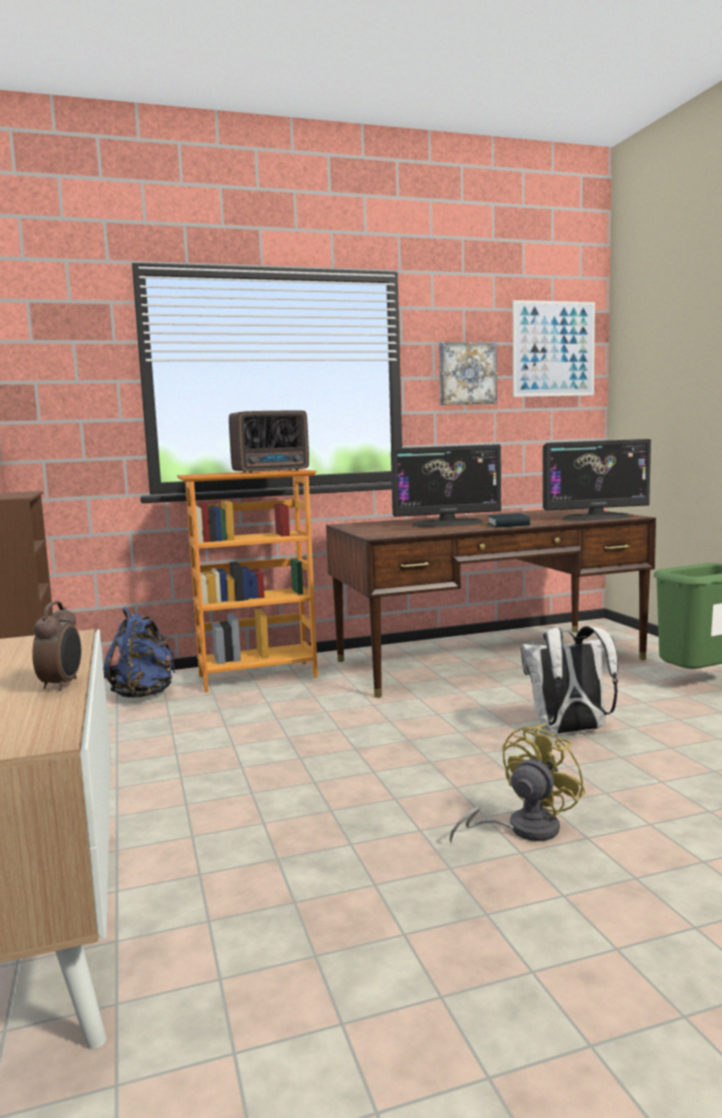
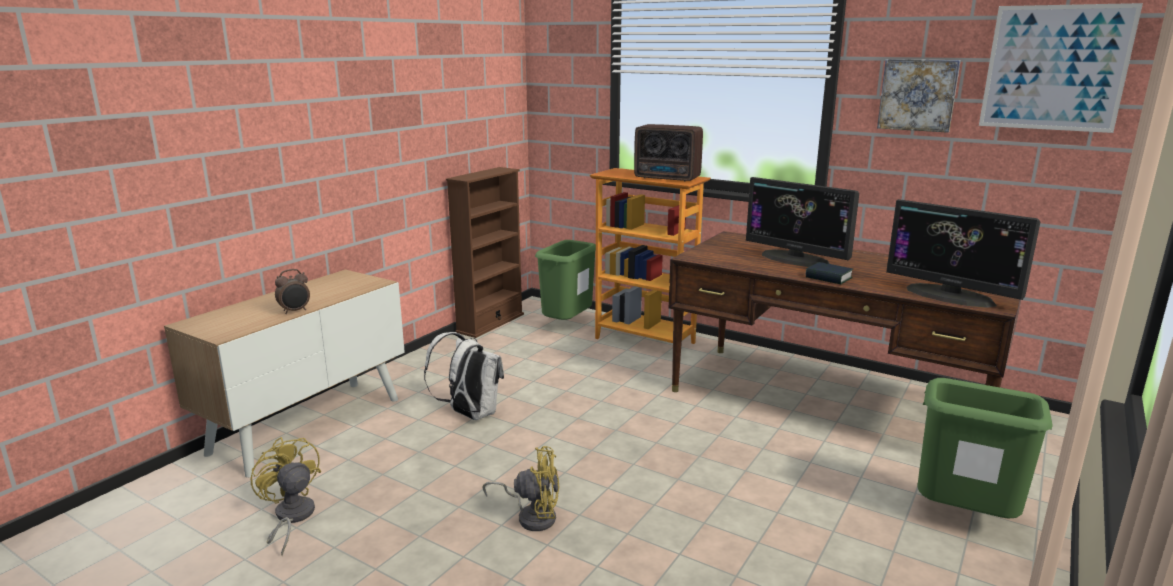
camera: 50 degrees right, 10 degrees up
blue backpack [104,607,175,698] -> green trash can [535,240,596,320]
white backpack [521,626,618,734] -> white backpack moved to [424,332,504,420]
none -> yellow fan [251,437,321,556]

